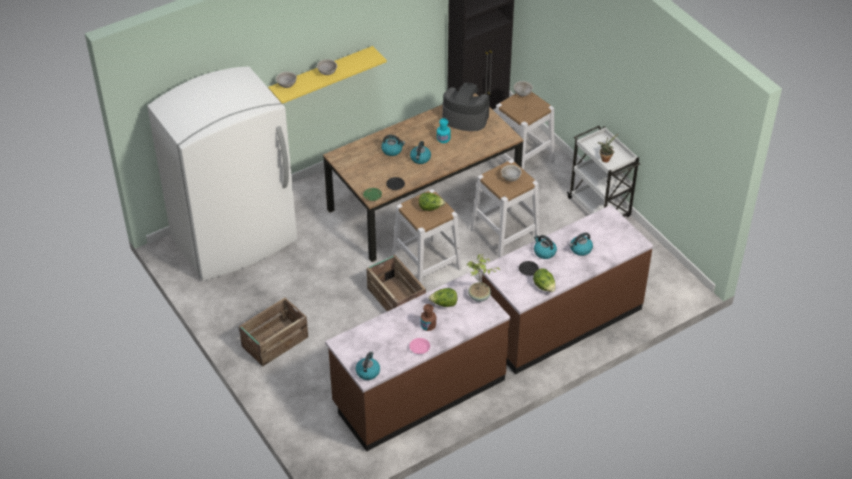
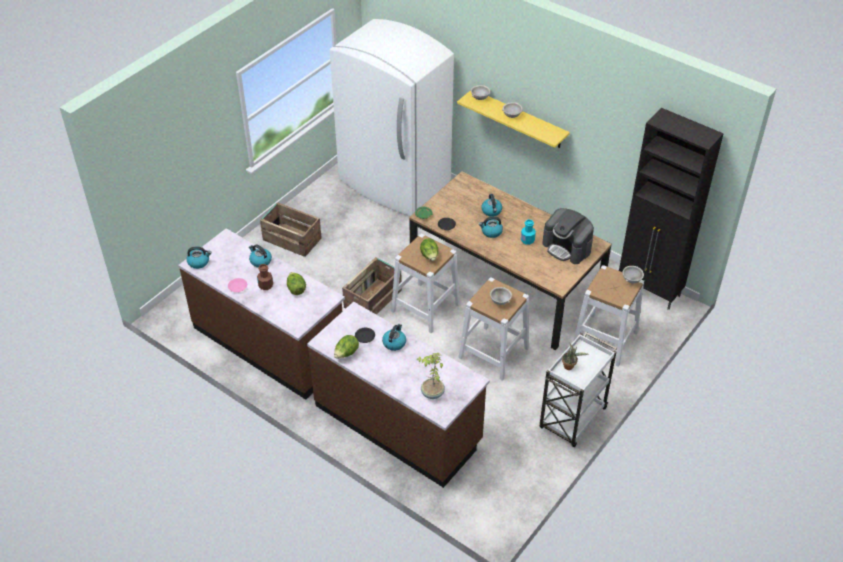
camera: 70 degrees right, 0 degrees up
coffee machine [442,83,490,131] -> coffee machine turned 135 degrees clockwise [542,208,594,264]
potted plant [467,254,500,302] -> potted plant moved to [417,353,445,399]
kettle [569,232,593,256] -> kettle moved to [249,244,272,268]

